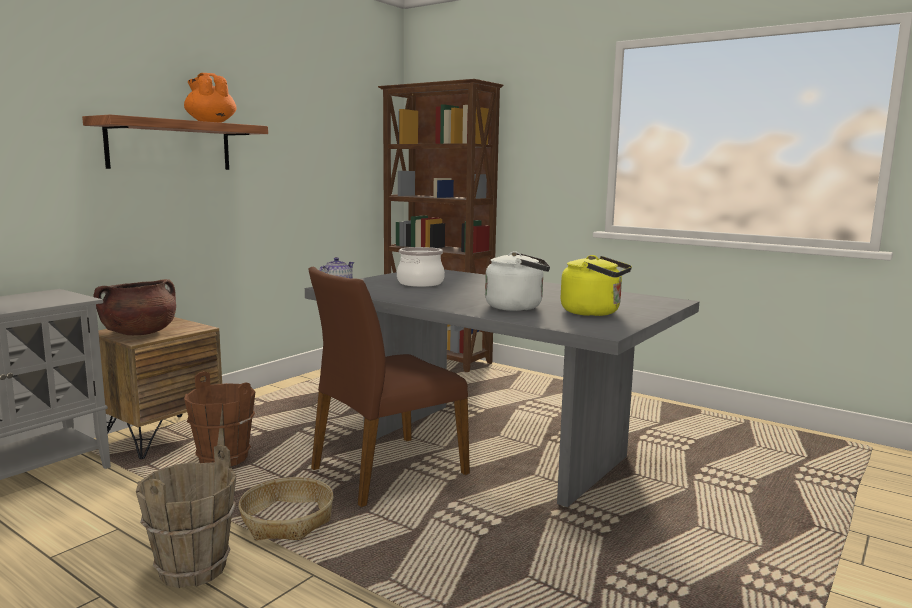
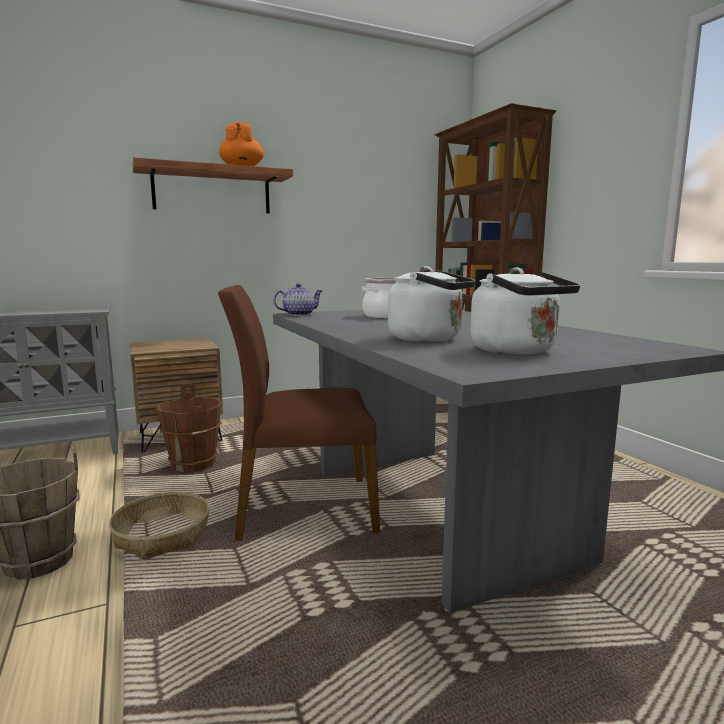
camera: 30 degrees right, 0 degrees up
brown cooking pot [93,279,176,335] -> none
yellow kettle [561,255,632,316] -> white kettle [470,267,580,355]

